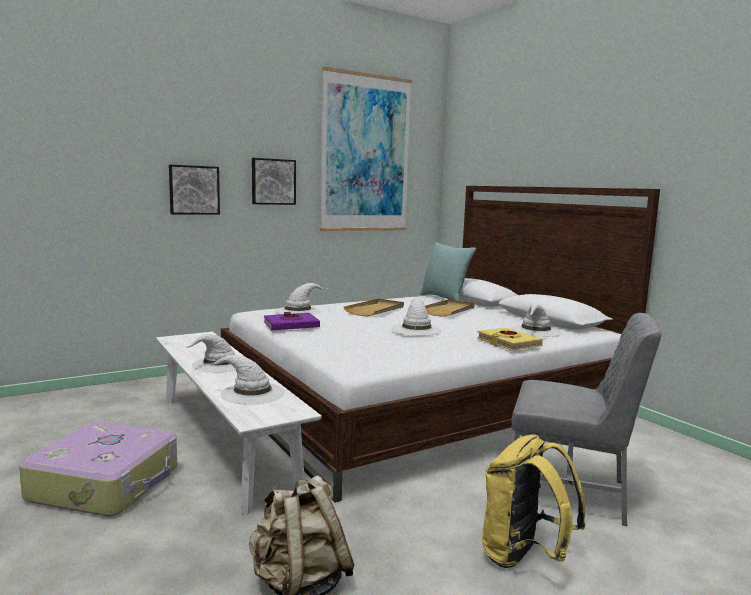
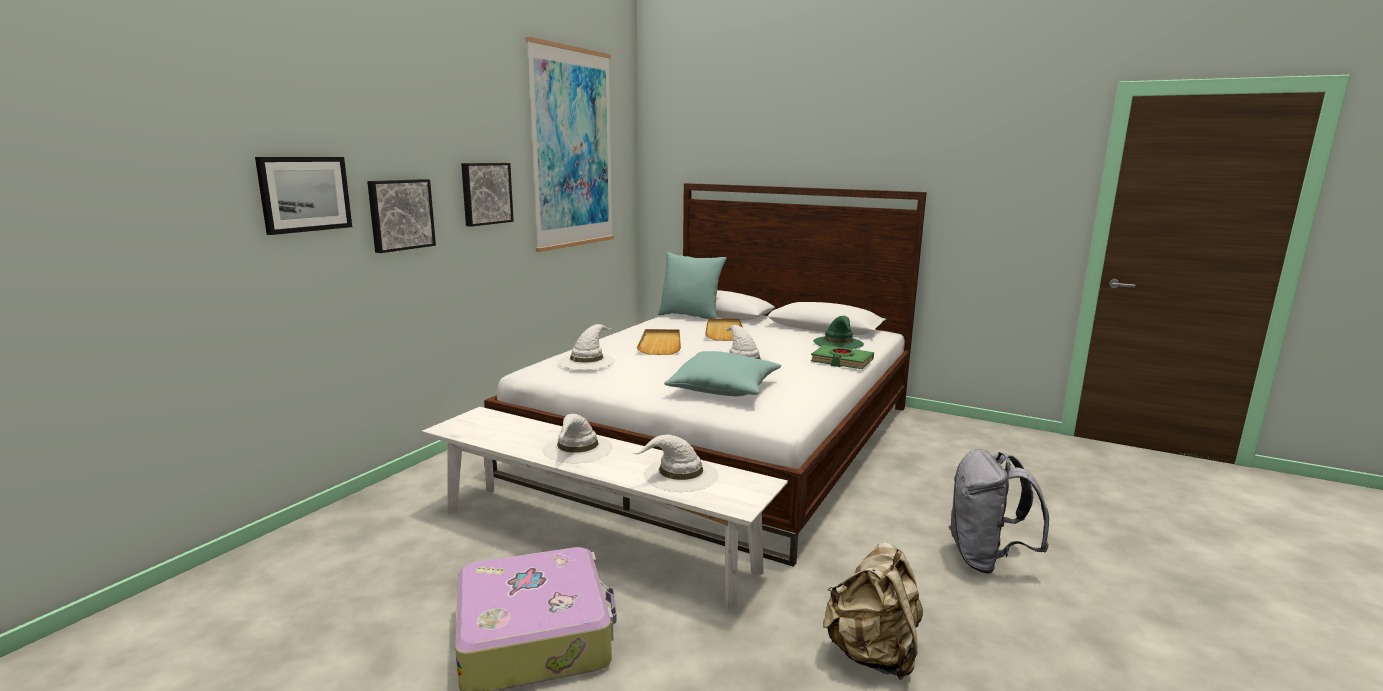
camera: 30 degrees left, 5 degrees up
purple book [264,312,320,330] -> none
yellow book [477,328,543,351] -> green book [811,345,874,369]
yellow backpack [482,435,586,568] -> grey backpack [948,449,1049,574]
white hat [511,303,561,337] -> green hat [813,316,864,349]
grey chair [511,313,661,526] -> none
none -> picture [255,157,352,235]
none -> turquoise pillow [664,351,781,396]

